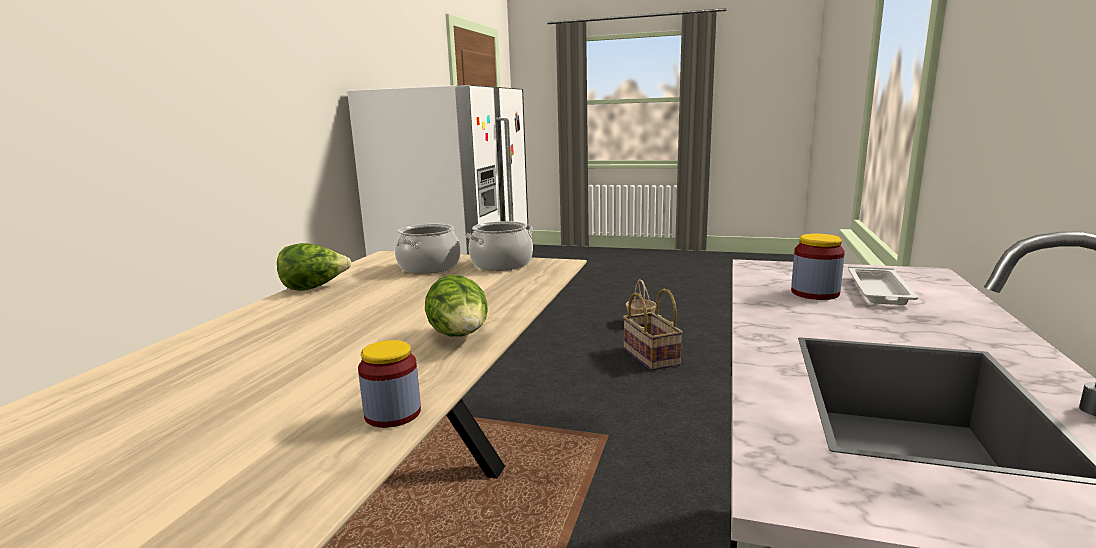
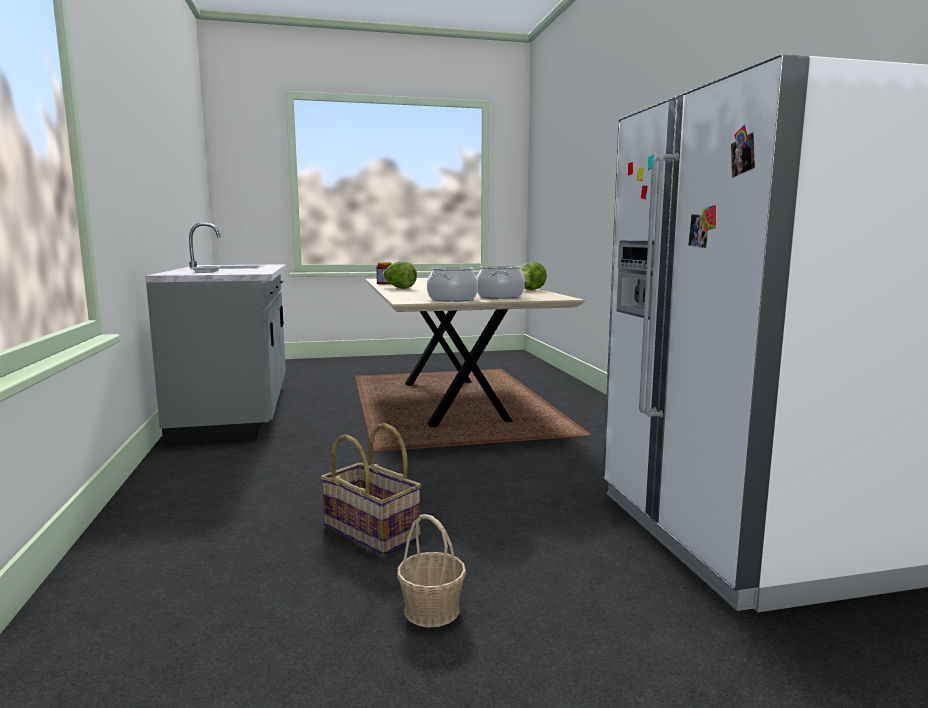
camera: 150 degrees right, 5 degrees down
jar [791,234,845,300] -> none

